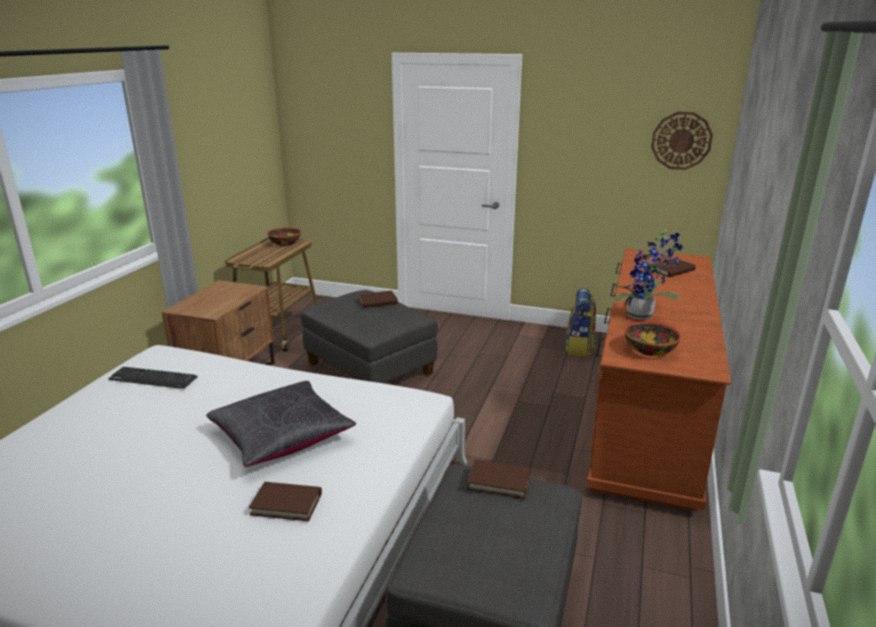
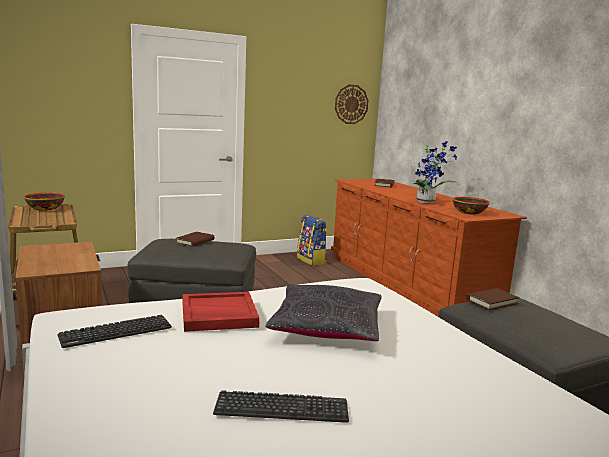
camera: 45 degrees left, 10 degrees down
brown book [249,482,322,521] -> none
none -> red tray [182,292,260,332]
none -> keyboard [213,390,349,423]

